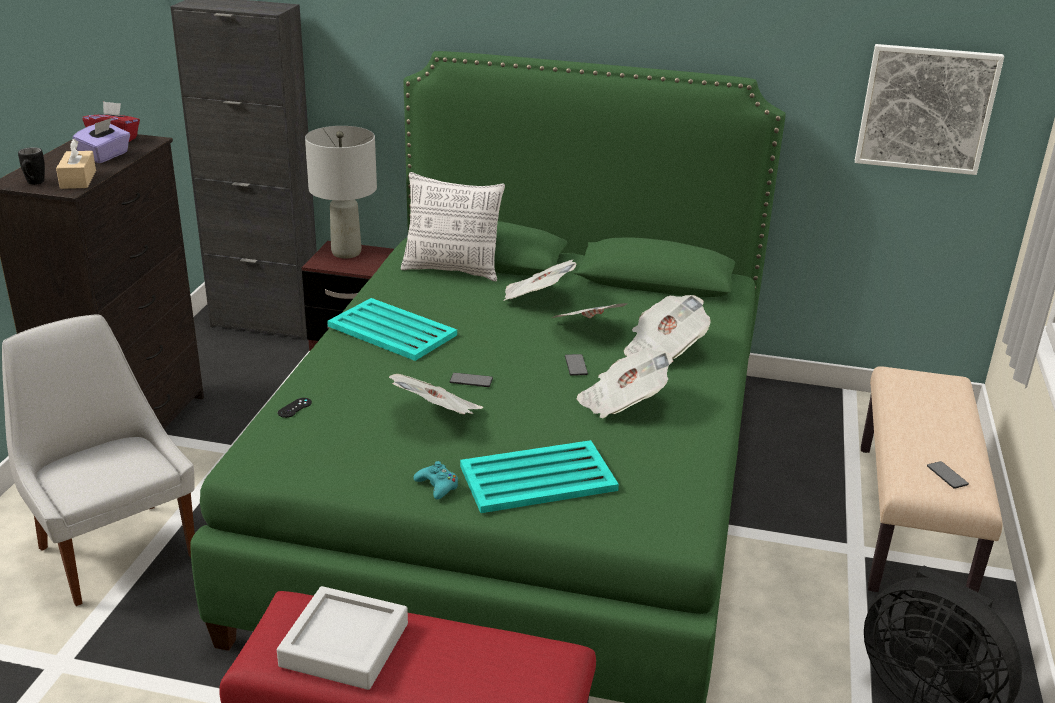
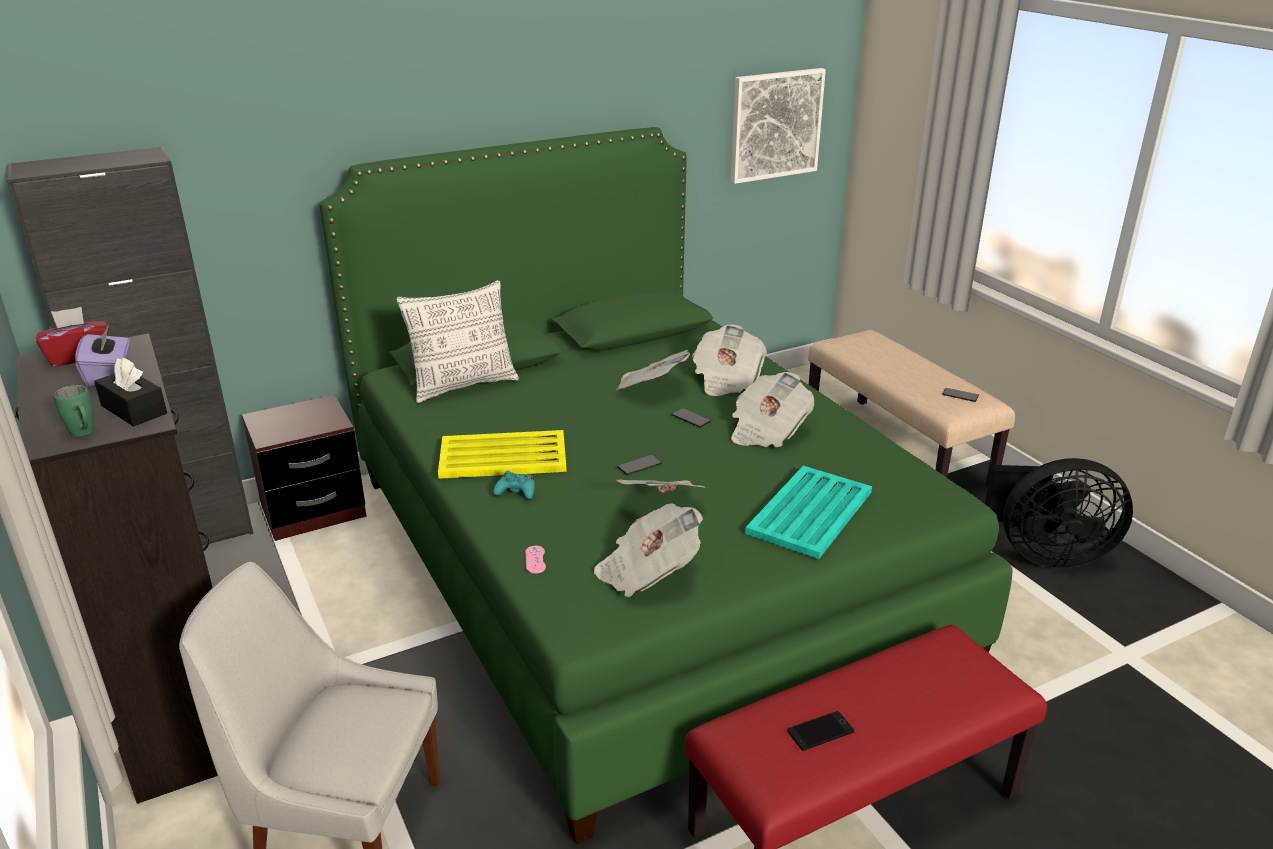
camera: 40 degrees left, 0 degrees up
black mug [18,147,45,185] -> green mug [53,385,94,437]
beige tissue box [56,139,96,189] -> black tissue box [94,357,167,426]
grey tray [277,586,408,690] -> phone [787,711,854,751]
black game controller [278,398,312,418] -> pink game controller [525,546,546,574]
grey table lamp [305,126,377,258] -> none
turquoise tray [327,298,457,361] -> yellow tray [438,430,567,479]
turquoise game controller [413,461,458,500] -> turquoise game controller moved to [493,471,535,499]
newspaper [503,260,577,301] -> newspaper moved to [594,503,703,597]

